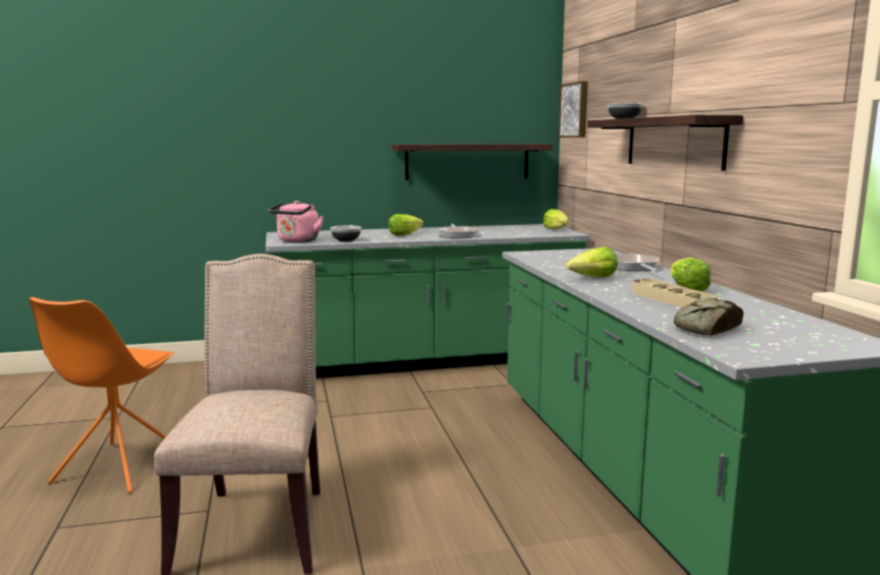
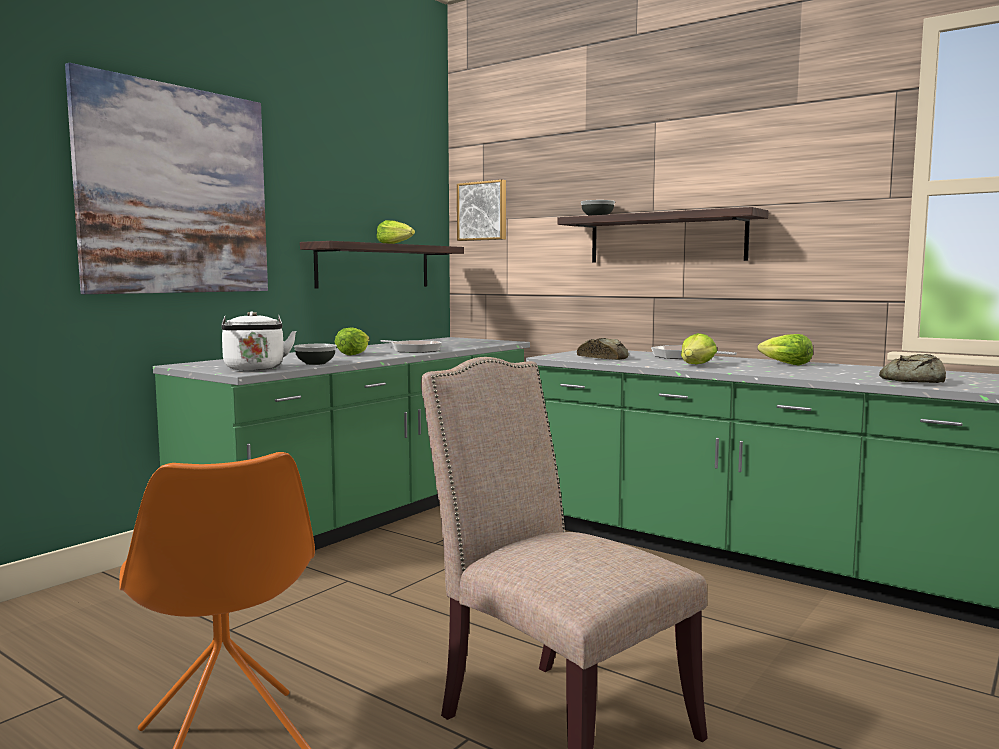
camera: 40 degrees left, 5 degrees down
pink kettle [269,201,324,242] -> white kettle [221,311,296,371]
lettuce [543,209,568,229] -> lettuce moved to [377,220,415,244]
beige tray [632,279,717,308] -> none
none -> picture [65,63,268,294]
none -> bread [577,338,629,360]

